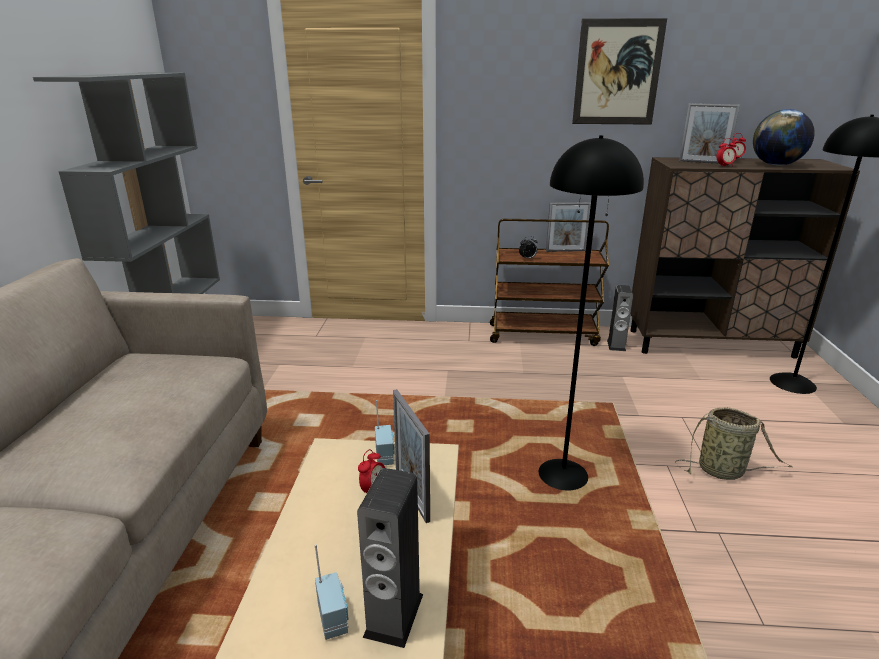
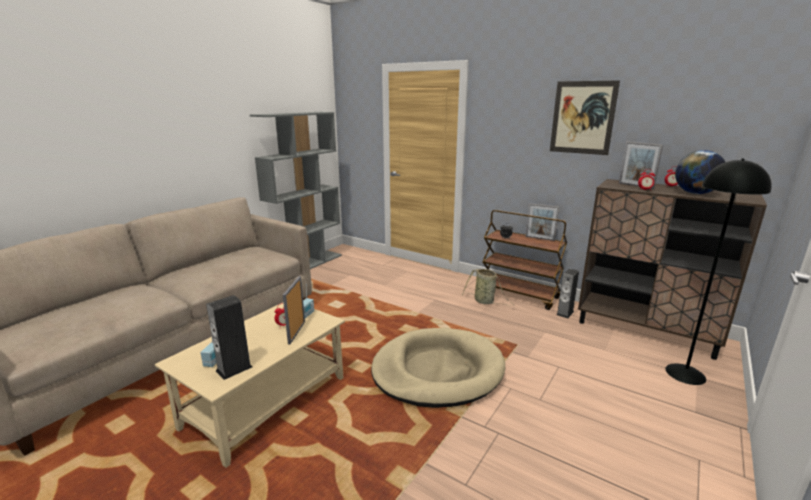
camera: 30 degrees right, 5 degrees down
black floor lamp [539,135,644,490] -> beige dog bed [371,328,505,408]
basket [675,407,793,480] -> basket moved to [462,269,514,306]

